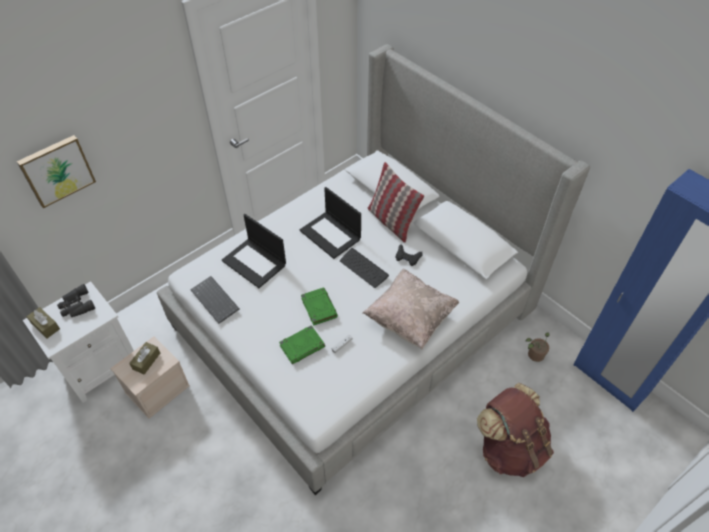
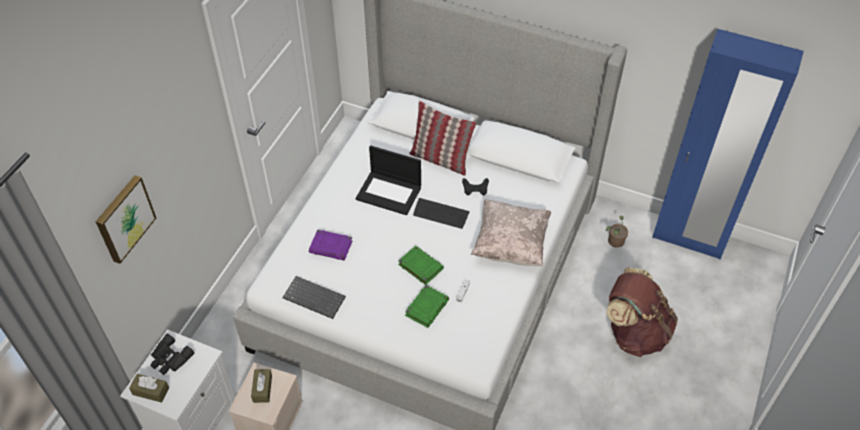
camera: 25 degrees left, 0 degrees up
laptop [222,214,286,288] -> purple book [309,230,352,261]

